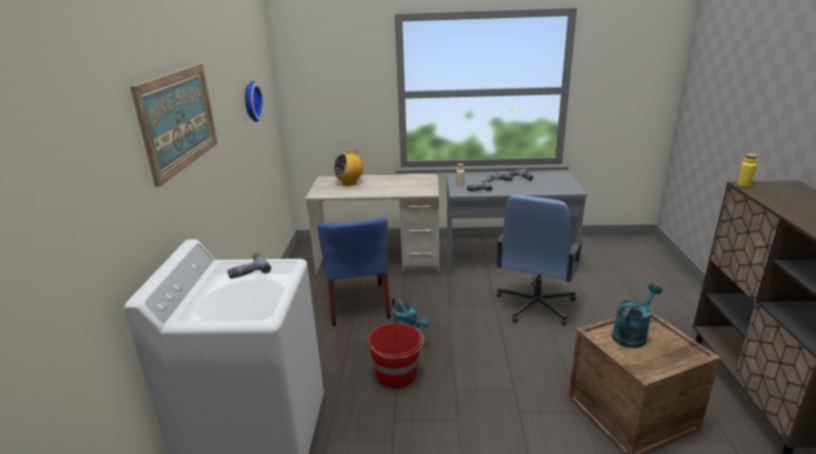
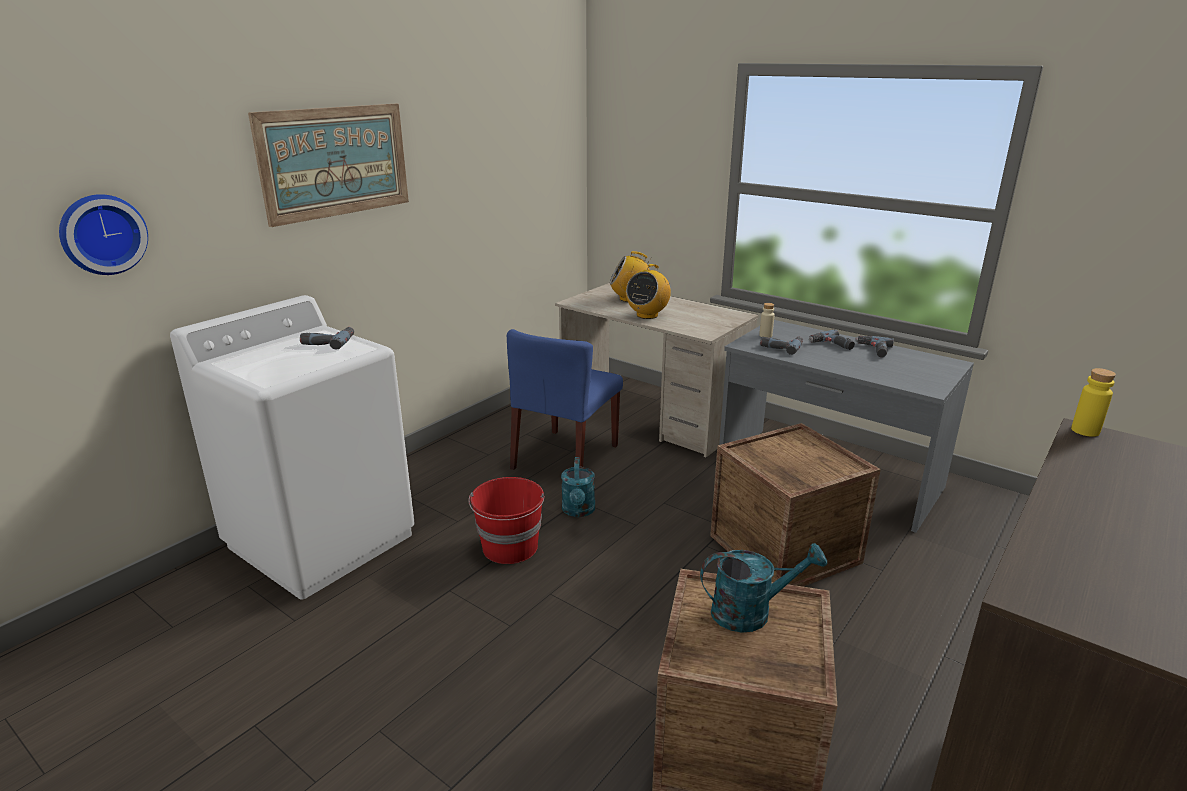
camera: 35 degrees right, 0 degrees up
wall clock [245,81,264,122] -> wall clock moved to [59,194,148,275]
blue office chair [496,195,584,325] -> crate [710,423,881,587]
none -> radio [626,264,671,319]

